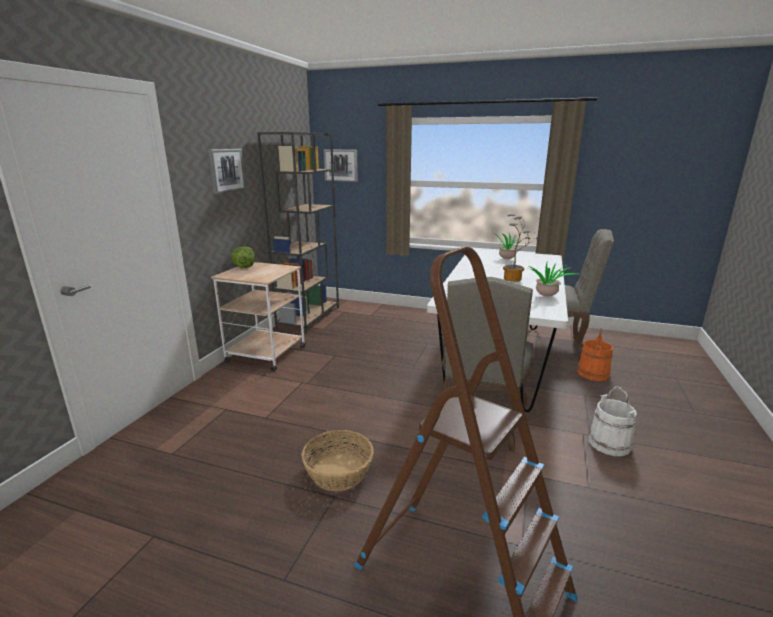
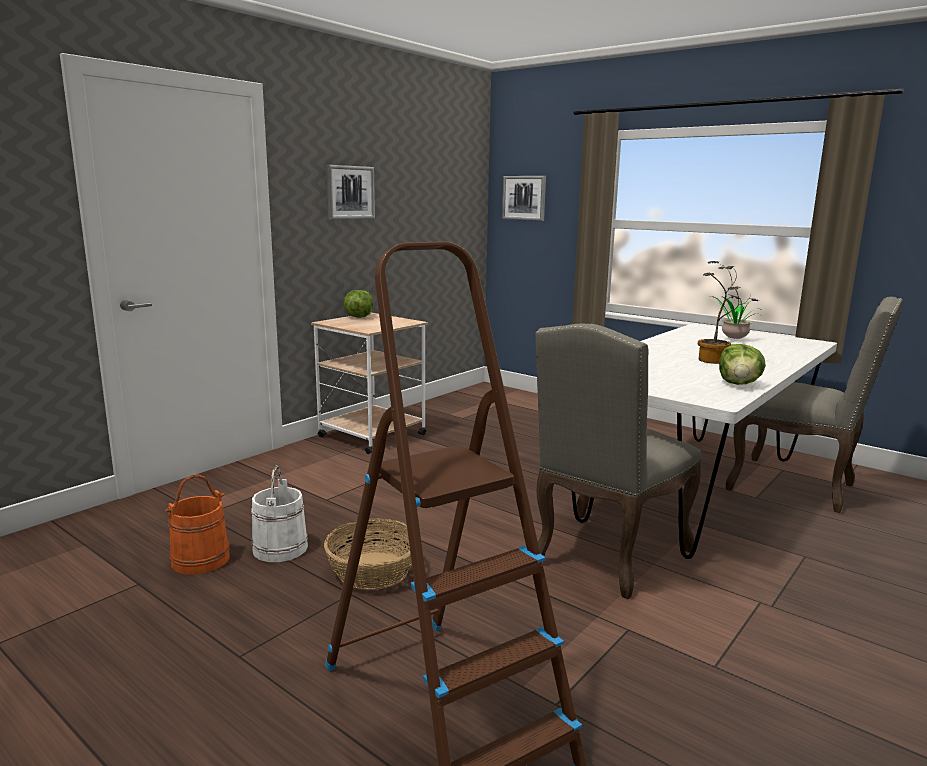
camera: 20 degrees right, 5 degrees down
bookcase [257,132,339,334] -> none
potted plant [529,263,577,296] -> lettuce [719,344,766,385]
orange bucket [577,328,613,381] -> orange bucket moved to [165,475,230,575]
white bucket [589,387,637,456] -> white bucket moved to [251,465,308,562]

